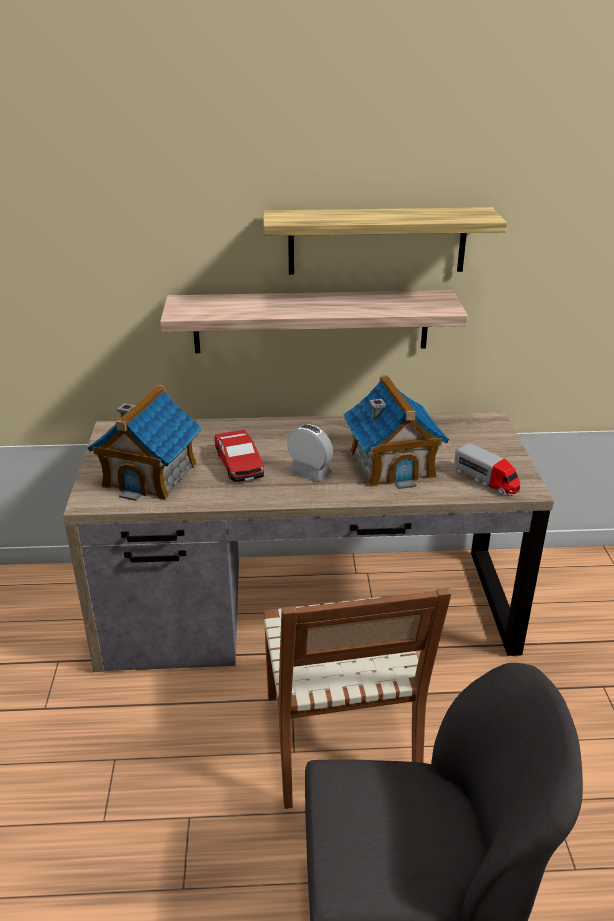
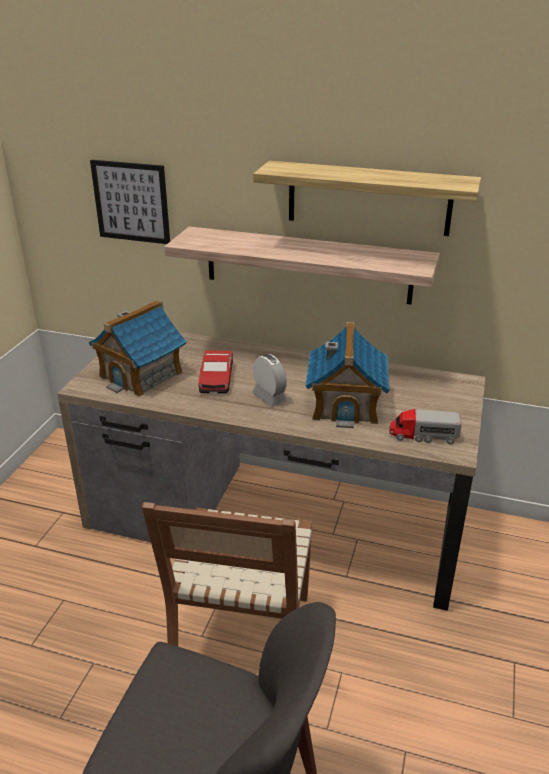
camera: 20 degrees right, 0 degrees up
toy truck [454,443,520,495] -> toy truck turned 120 degrees clockwise [389,409,462,444]
none -> picture [90,160,170,244]

